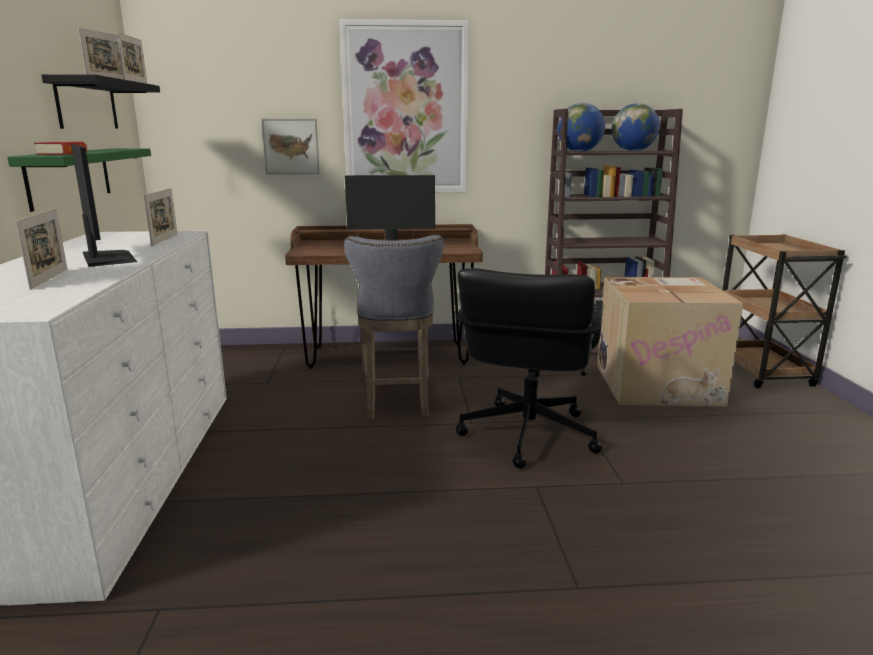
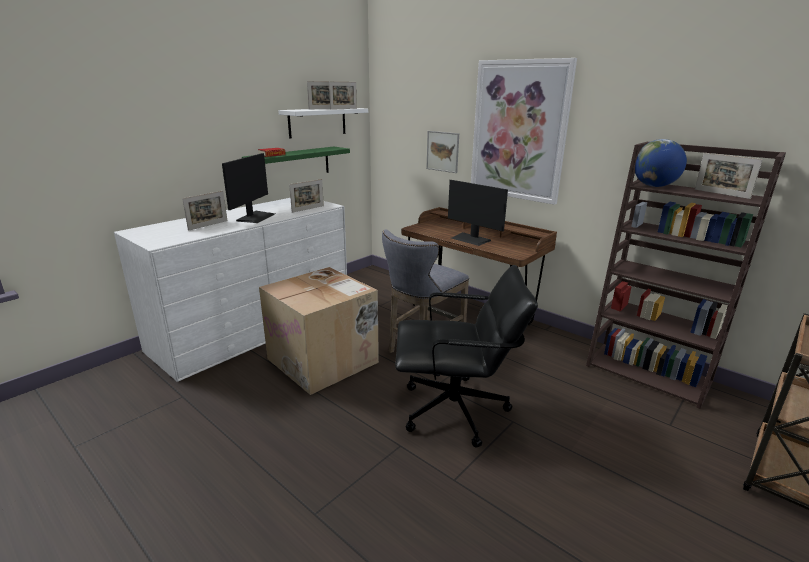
camera: 45 degrees right, 5 degrees up
black shelf [41,74,160,129] -> white shelf [278,108,368,139]
black office chair [456,268,603,469] -> black office chair turned 150 degrees counterclockwise [395,265,538,447]
cardboard box [597,277,743,407] -> cardboard box moved to [259,267,379,395]
globe [612,103,660,151] -> picture frame [695,153,763,199]

